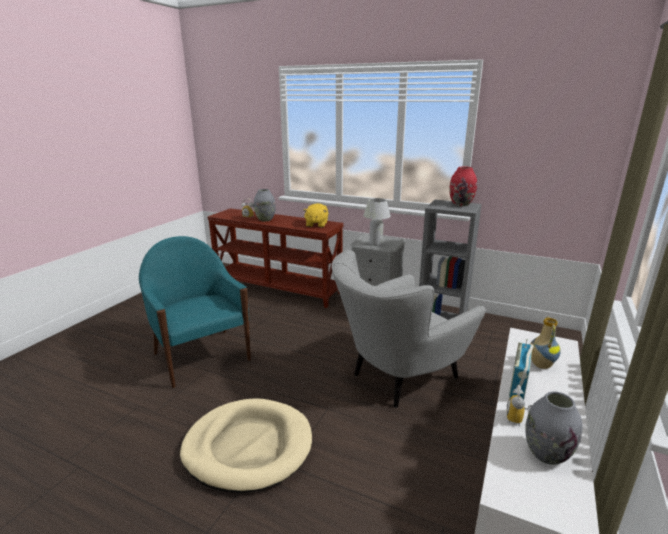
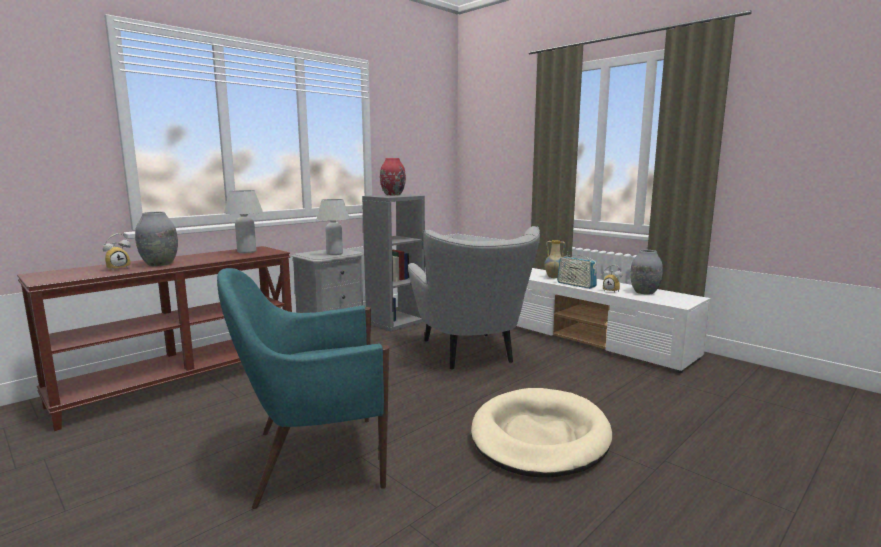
camera: 70 degrees left, 10 degrees down
yellow plush toy [303,203,328,228] -> white table lamp [224,190,263,253]

